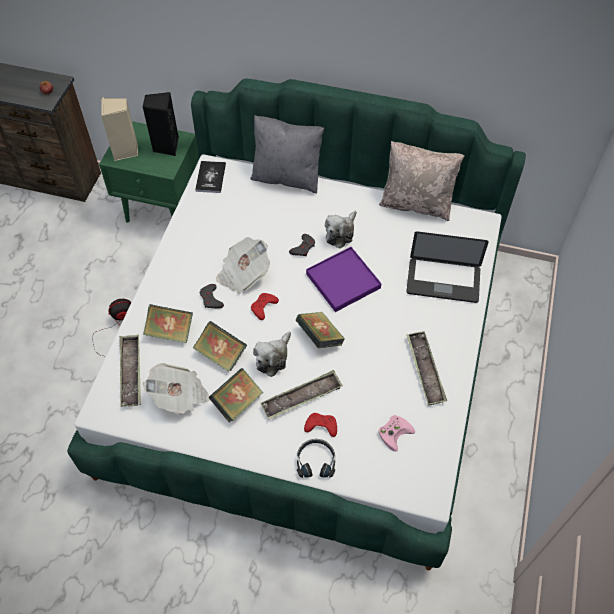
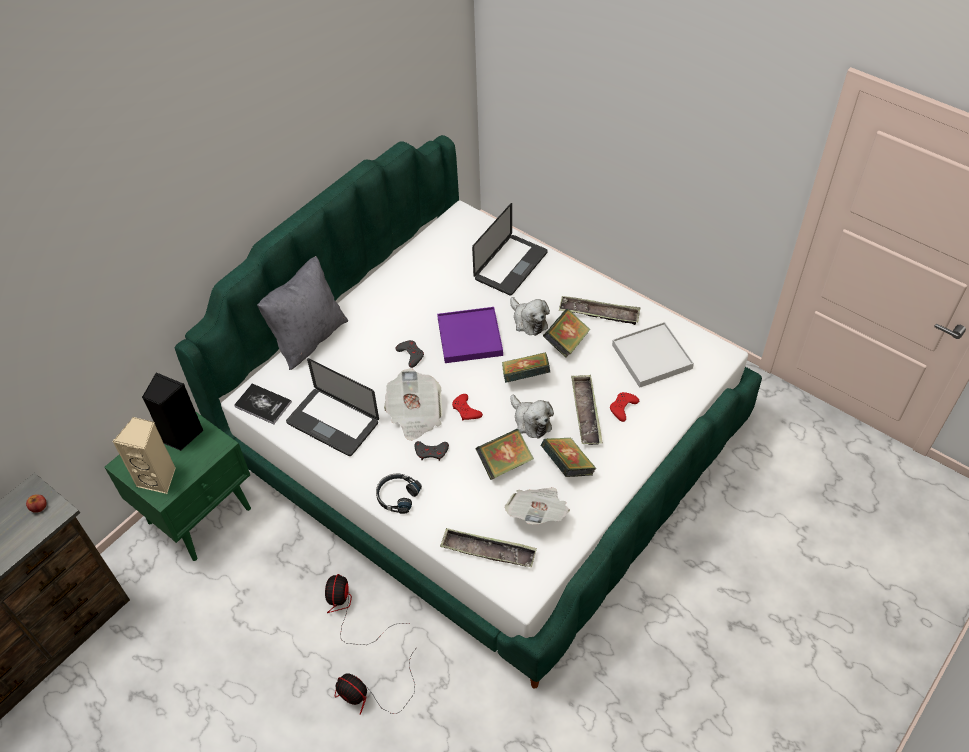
camera: 65 degrees left, 5 degrees down
book [143,304,193,343] -> book moved to [543,309,590,358]
black headphones [297,439,335,478] -> black headphones moved to [376,473,422,514]
plush toy [325,211,357,248] -> plush toy moved to [510,297,550,336]
pink game controller [378,415,415,451] -> white tray [612,322,694,388]
beige pillow [379,141,464,221] -> none
none -> laptop [286,358,379,456]
none -> fan [335,647,417,715]

